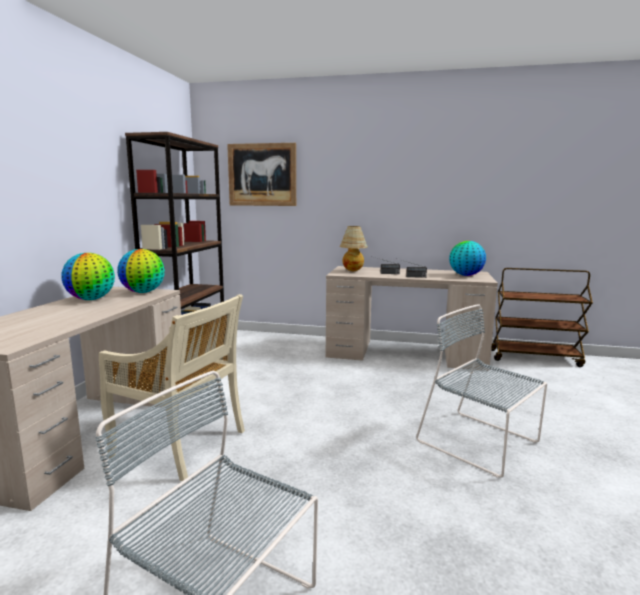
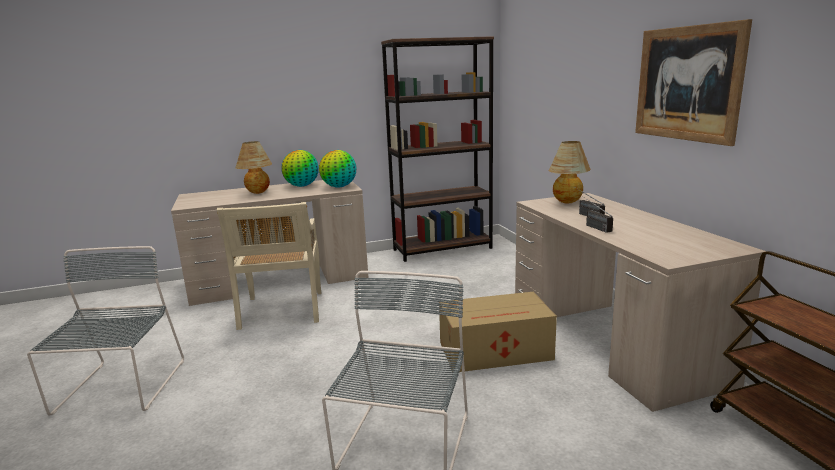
camera: 60 degrees right, 5 degrees up
picture [227,143,296,206] -> picture moved to [635,19,752,146]
globe [449,241,486,276] -> none
none -> table lamp [235,141,272,194]
none -> cardboard box [439,292,557,372]

